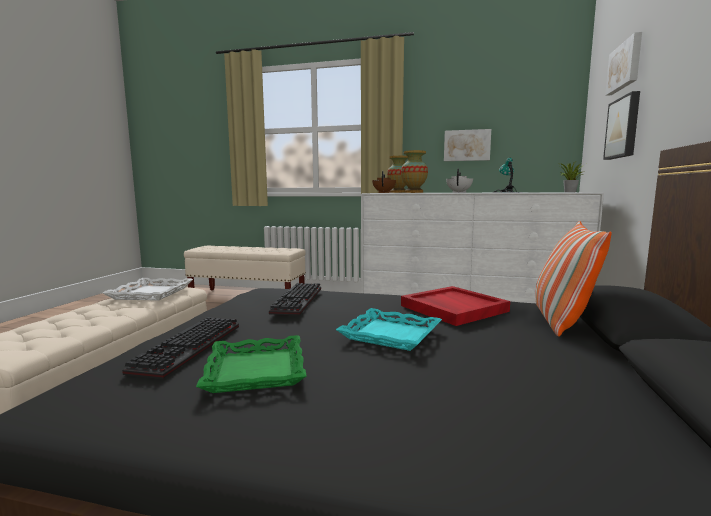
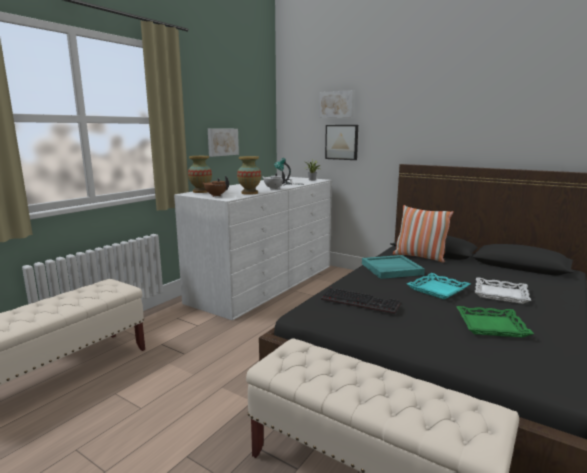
camera: 70 degrees left, 5 degrees up
white tray [103,278,193,301] -> white tray moved to [475,277,531,304]
keyboard [122,317,239,379] -> none
red tray [401,286,510,326] -> turquoise tray [362,255,425,279]

